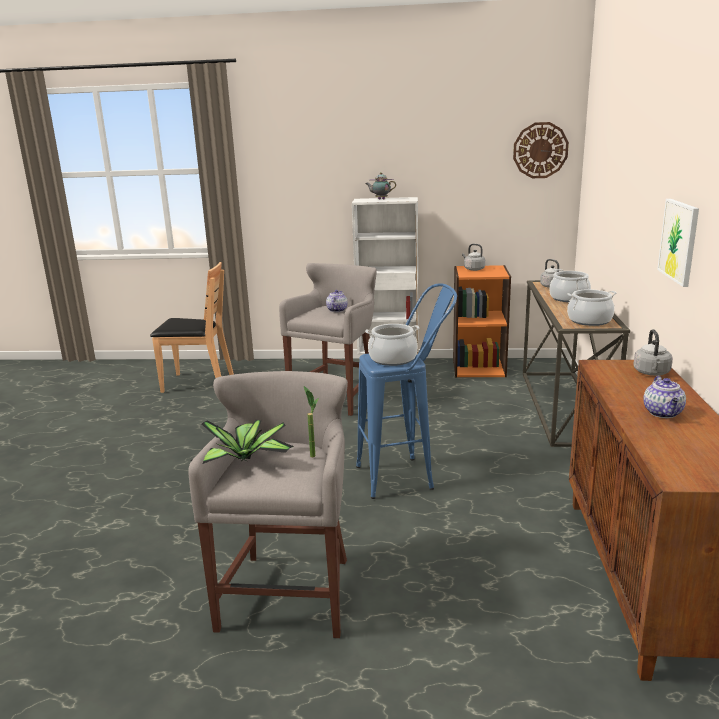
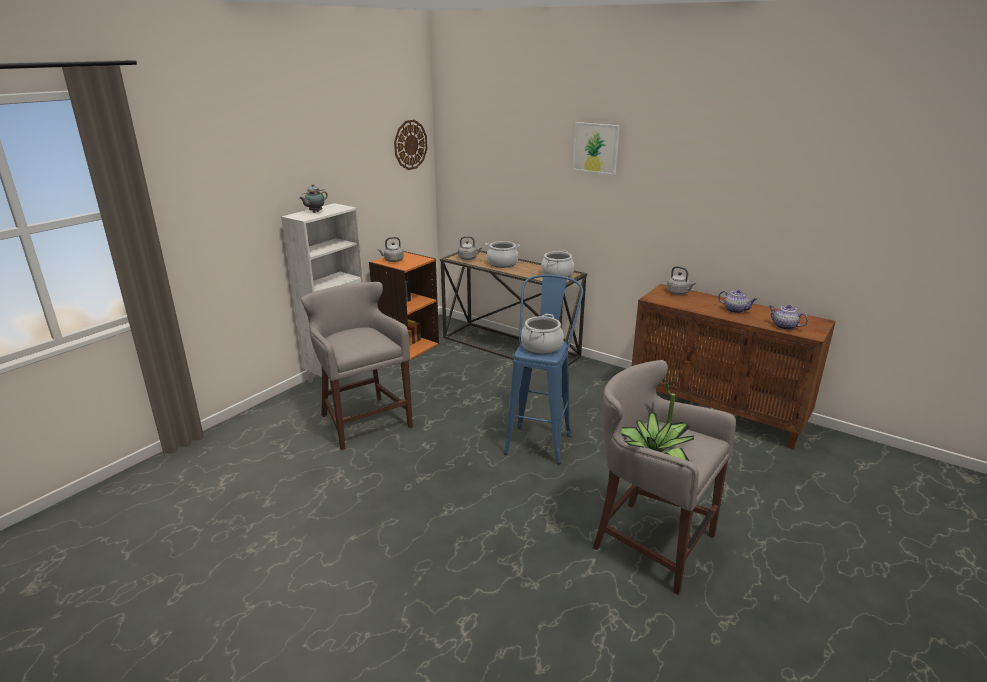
camera: 60 degrees left, 5 degrees up
brown chair [150,262,234,393] -> none
teapot [326,290,348,312] -> teapot moved to [769,305,808,330]
picture [657,199,699,287] -> picture moved to [573,122,620,175]

